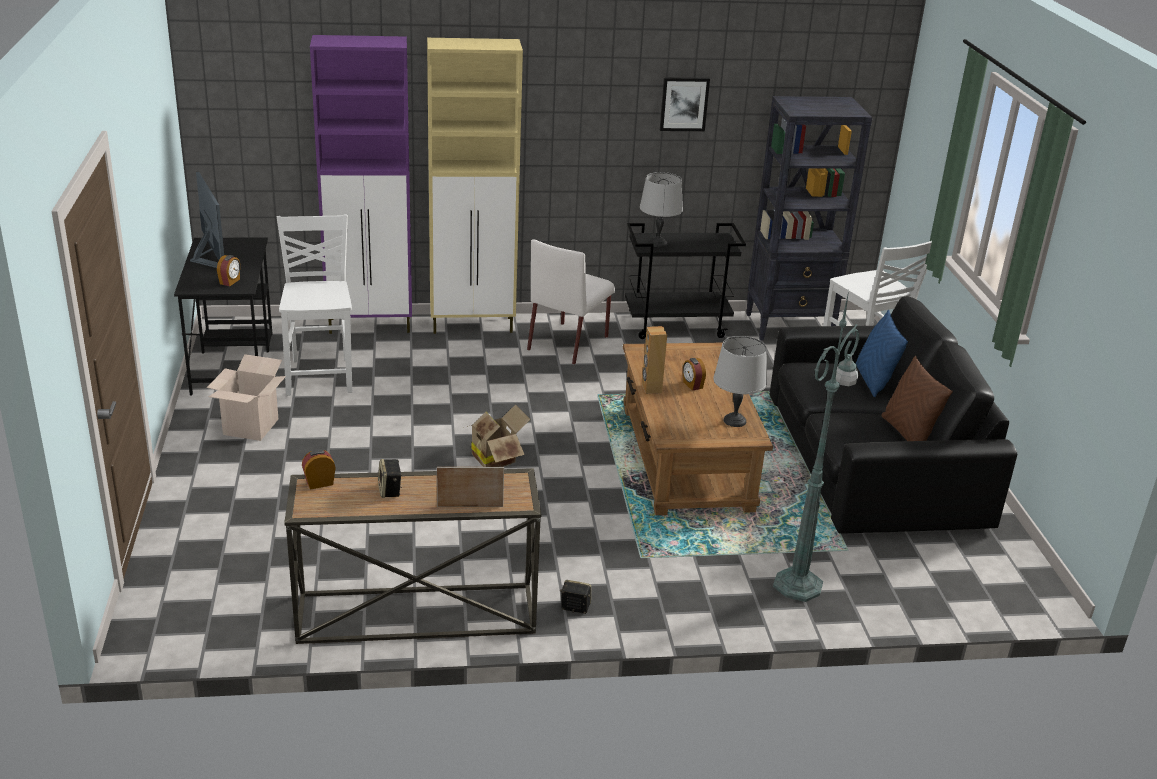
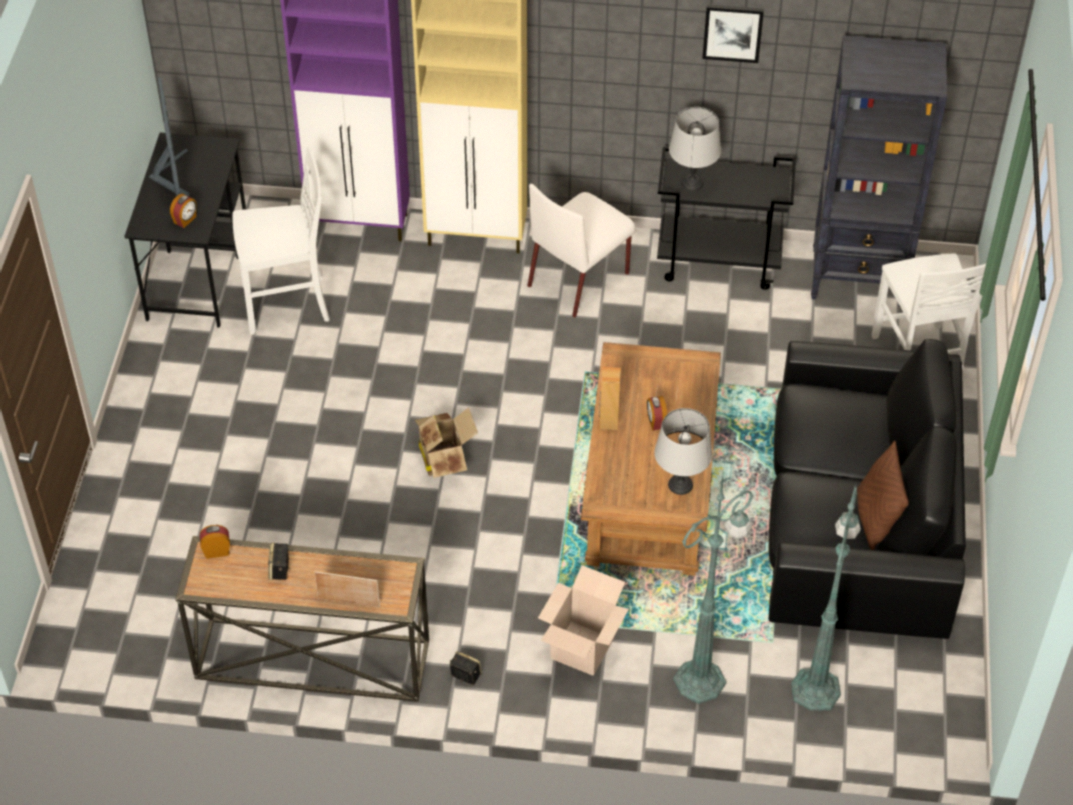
camera: 15 degrees right, 20 degrees up
cardboard box [207,354,286,441] -> cardboard box moved to [538,565,629,676]
white chair [276,214,352,396] -> white chair turned 75 degrees clockwise [233,146,330,335]
blue pillow [856,310,908,397] -> none
none -> green floor lamp [791,483,861,711]

